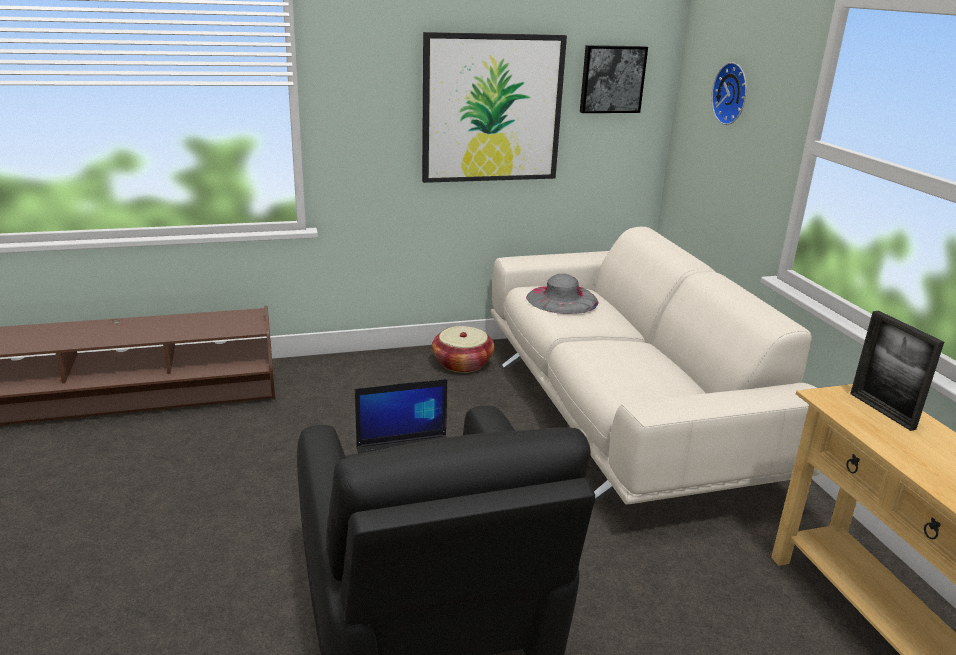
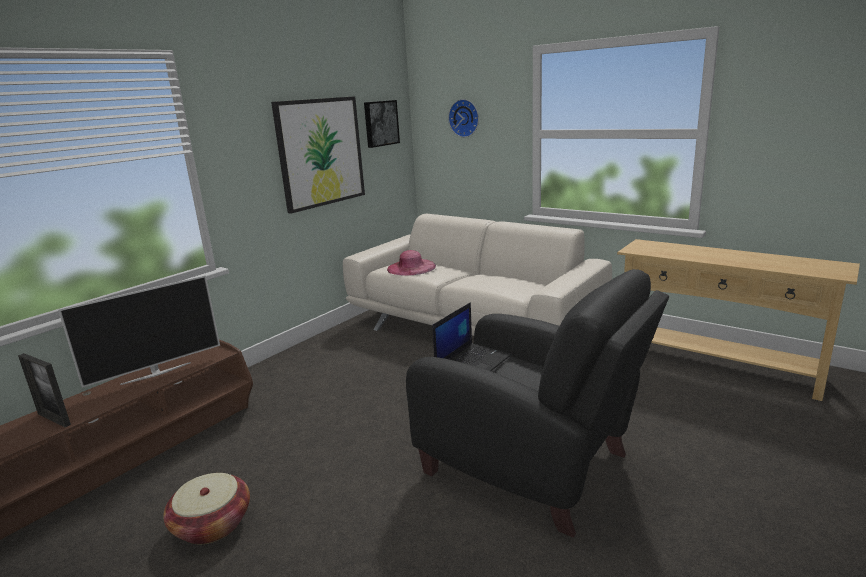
camera: 35 degrees left, 5 degrees down
basket [432,326,495,373] -> basket moved to [163,473,250,544]
grey hat [526,274,599,314] -> pink hat [387,250,436,276]
picture frame [850,310,944,431] -> picture frame moved to [18,353,71,427]
none -> television [58,275,220,388]

